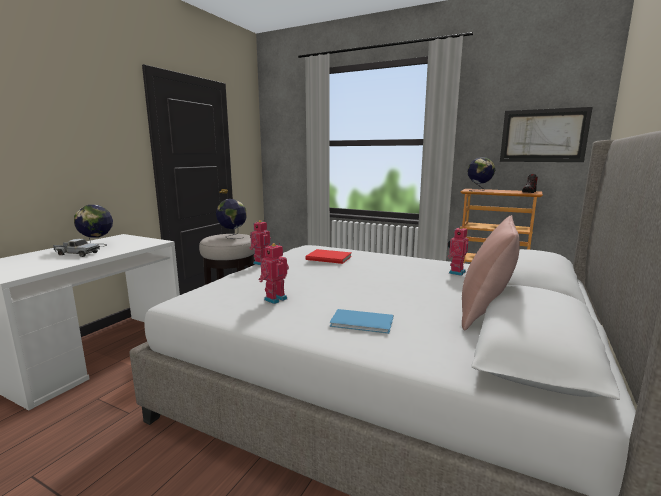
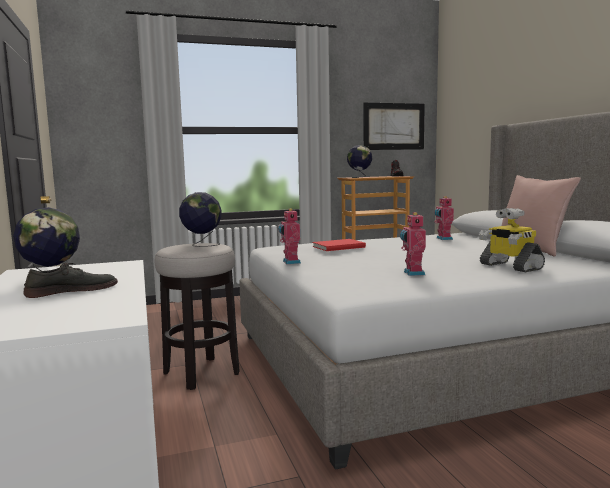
camera: 45 degrees left, 5 degrees down
toy truck [53,239,100,257] -> grey shoe [24,263,118,298]
blue book [329,309,393,334] -> toy robot [479,208,545,272]

